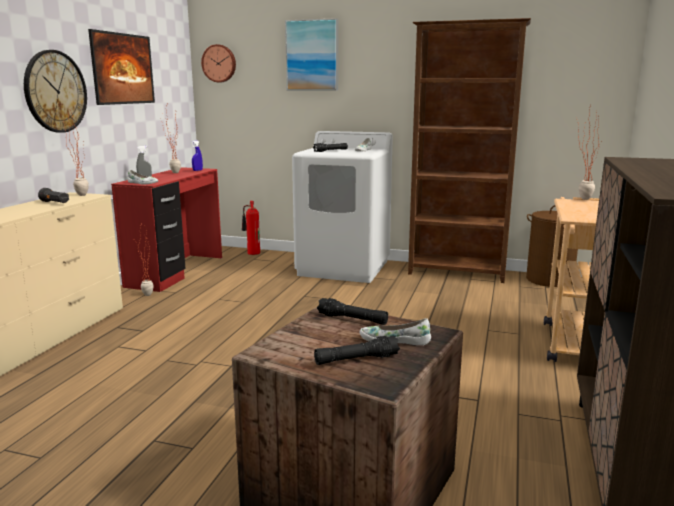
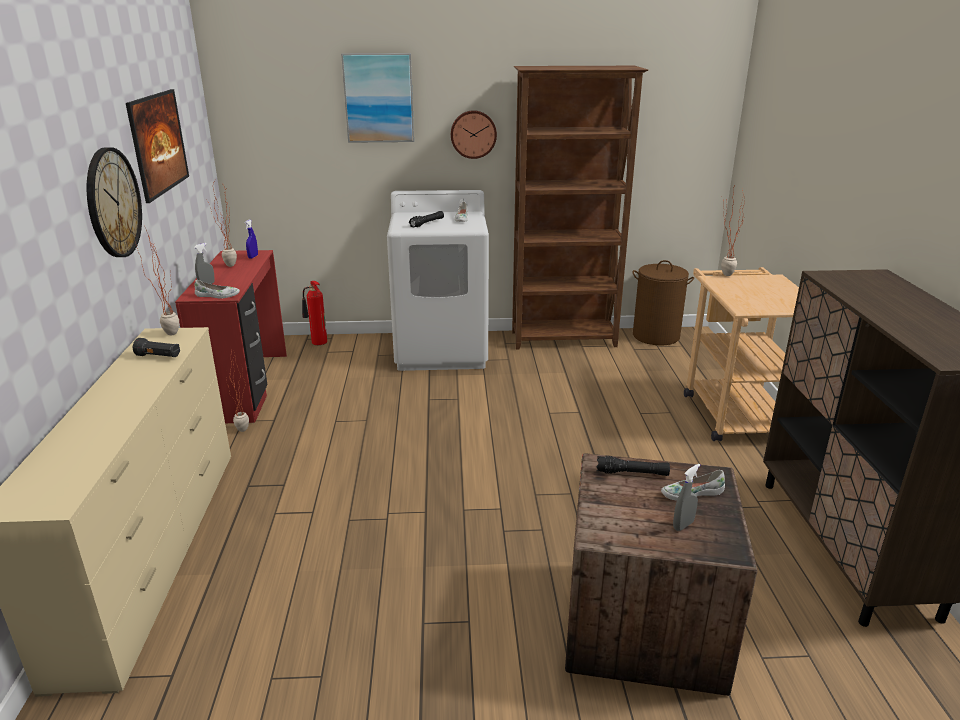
camera: 20 degrees left, 10 degrees up
wall clock [201,44,236,82] -> wall clock moved to [451,110,497,159]
black flashlight [314,336,400,365] -> grey spray bottle [673,464,700,531]

